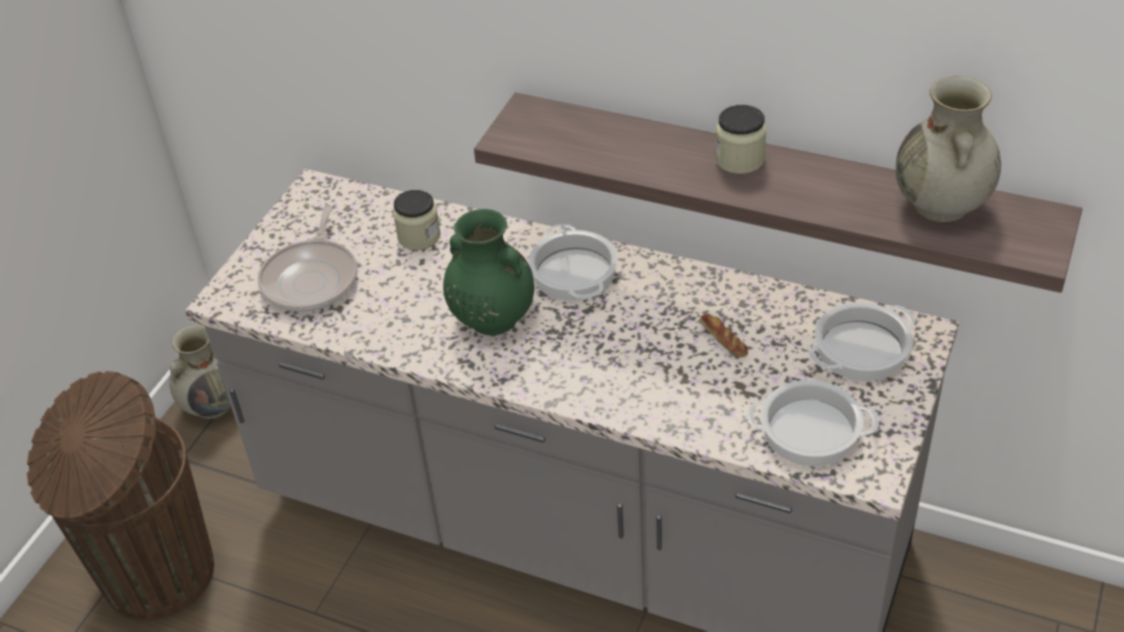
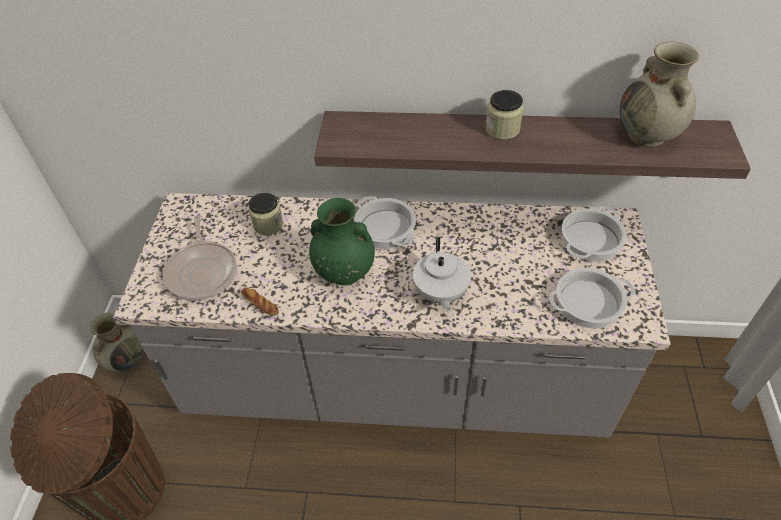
camera: 20 degrees left, 5 degrees up
bread [700,314,748,358] -> bread moved to [241,287,279,316]
none -> white teapot [413,237,471,311]

